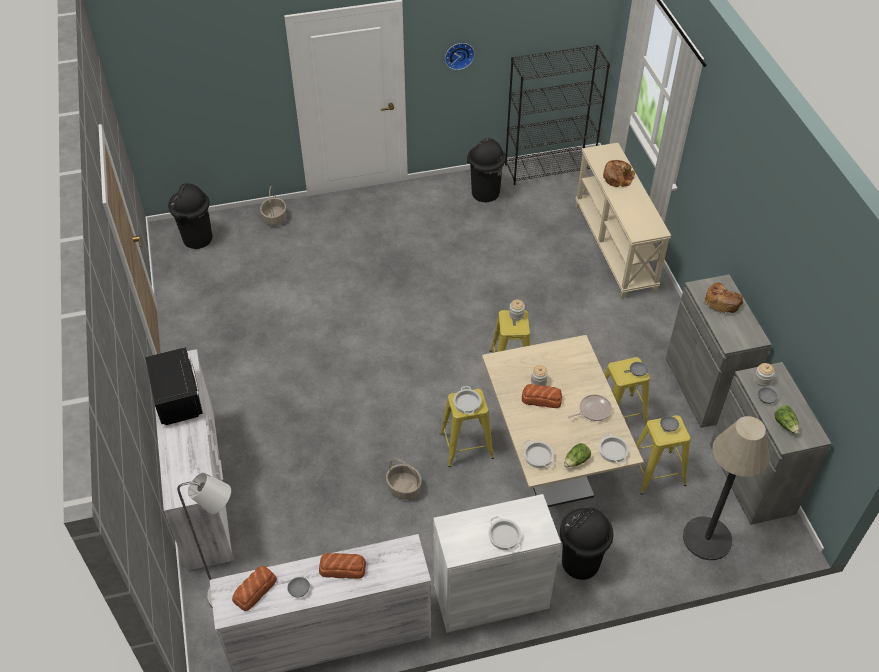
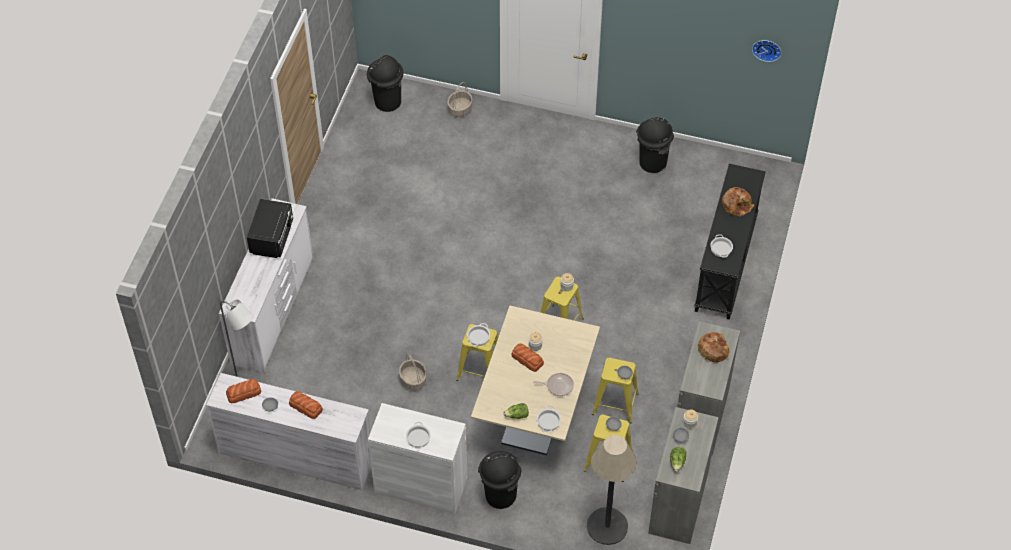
camera: 30 degrees right, 5 degrees up
wall clock [445,43,475,70] -> wall clock moved to [752,40,781,62]
black bookcase [505,45,610,185] -> none
cooking pot [524,440,554,468] -> cooking pot moved to [710,234,733,258]
beige console table [575,143,671,299] -> black console table [695,164,766,320]

